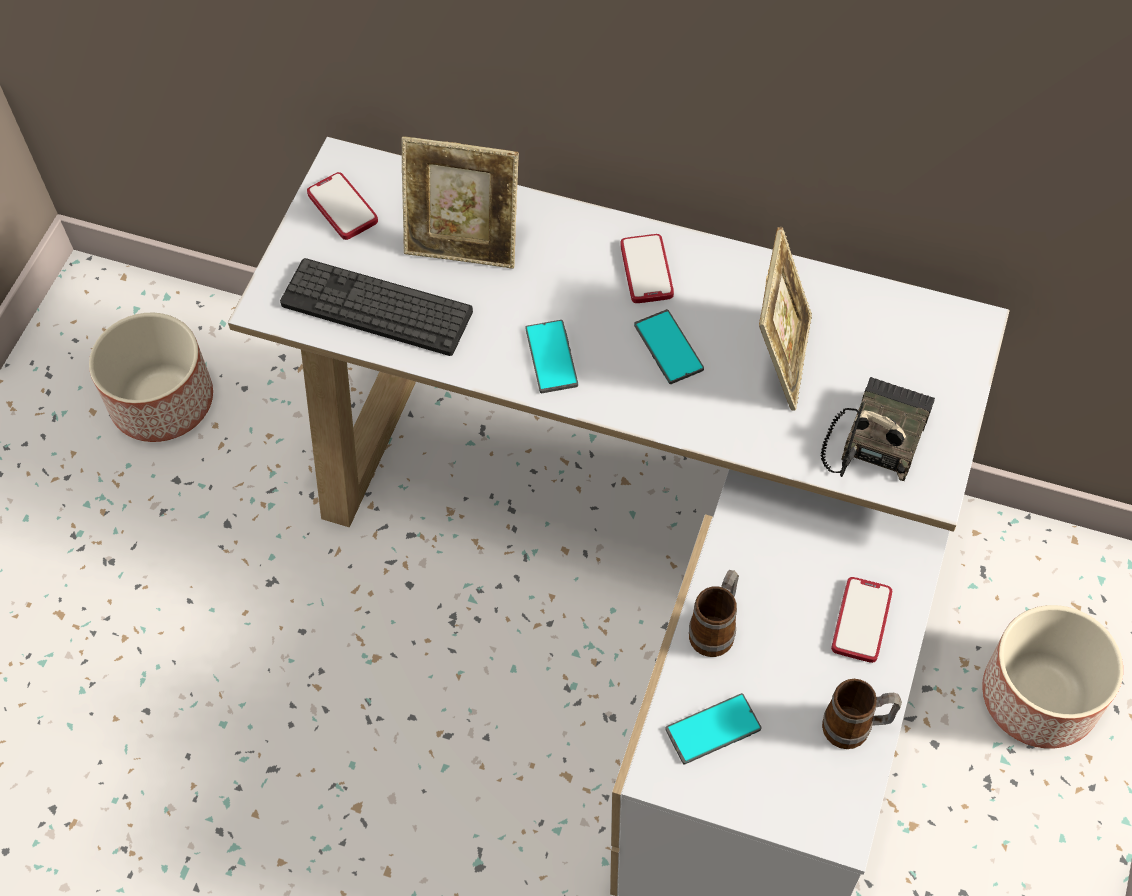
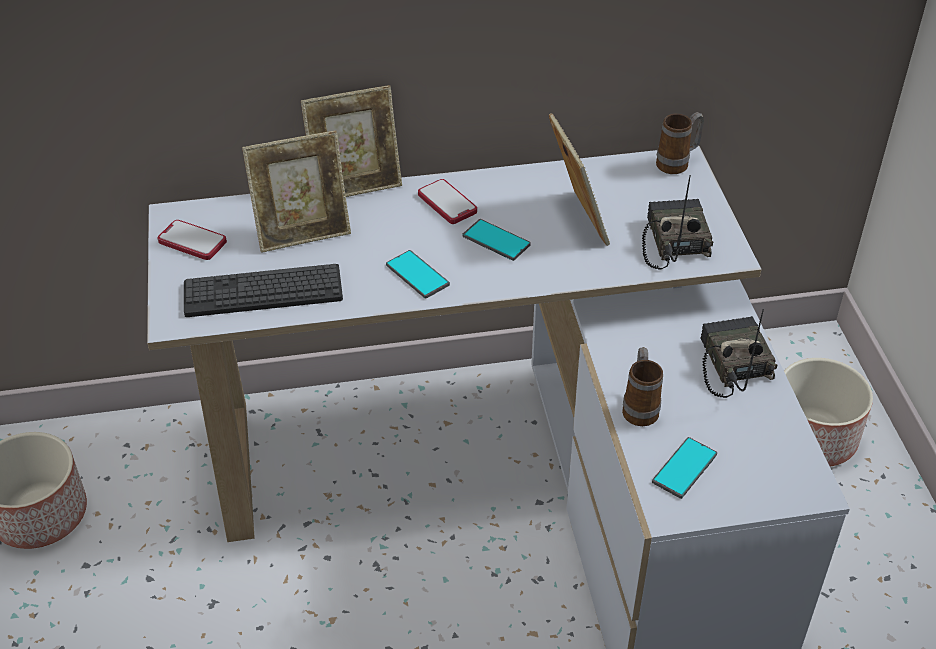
camera: 30 degrees left, 15 degrees down
mug [822,679,902,749] -> mug moved to [656,112,704,174]
phone [831,577,892,663] -> radio [701,309,777,398]
none -> picture frame [301,85,402,197]

